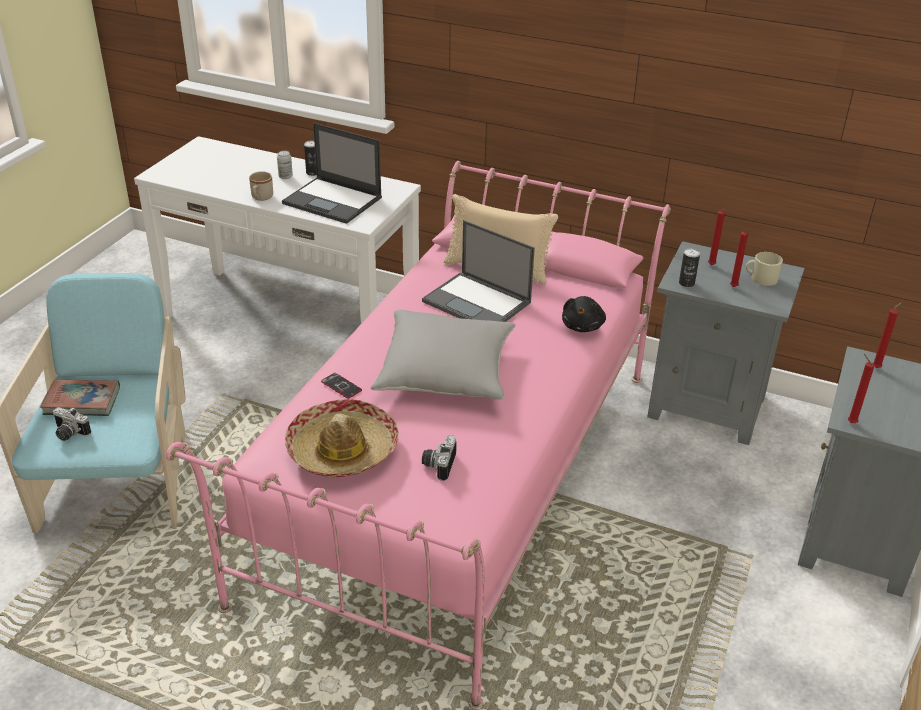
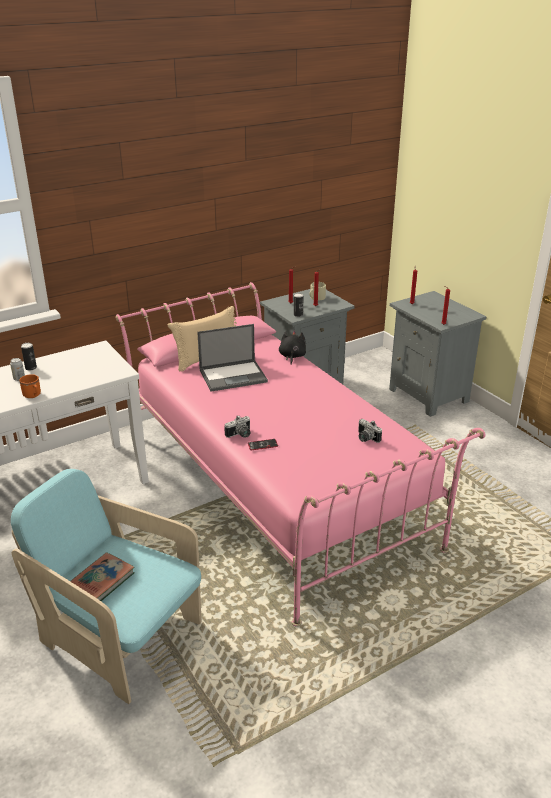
camera: 55 degrees left, 5 degrees down
camera [53,407,91,441] -> camera moved to [224,415,250,438]
beige mug [249,171,273,201] -> orange mug [19,374,41,398]
laptop [282,123,382,224] -> none
hat [285,399,399,477] -> none
grey pillow [371,310,515,400] -> none
black plush toy [562,296,606,332] -> black plush toy turned 135 degrees counterclockwise [279,331,306,364]

